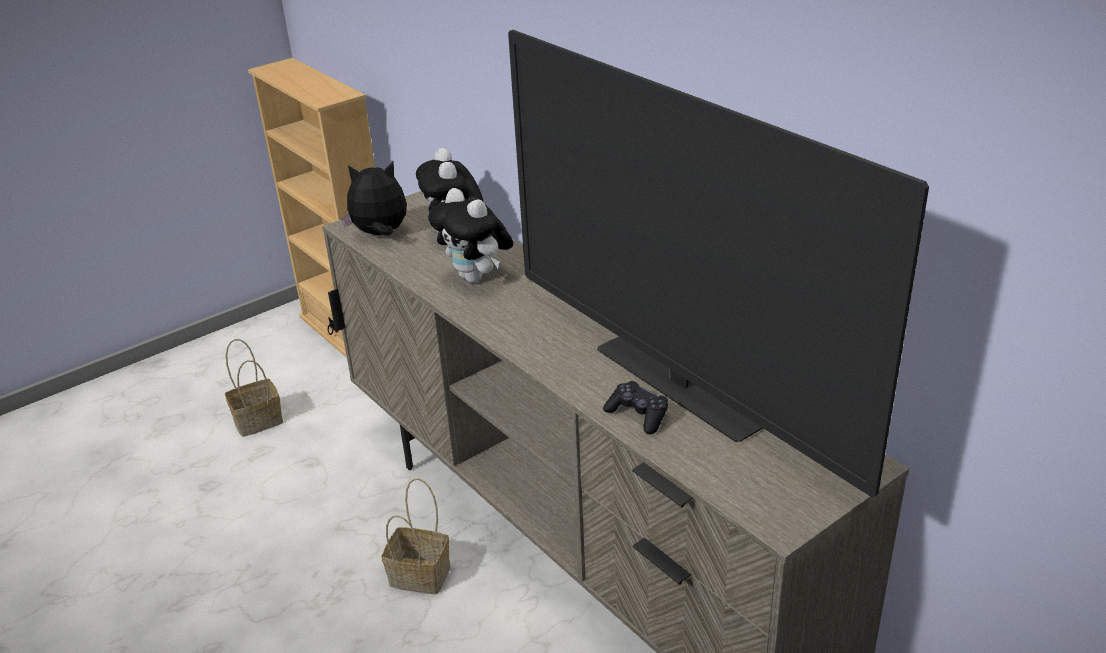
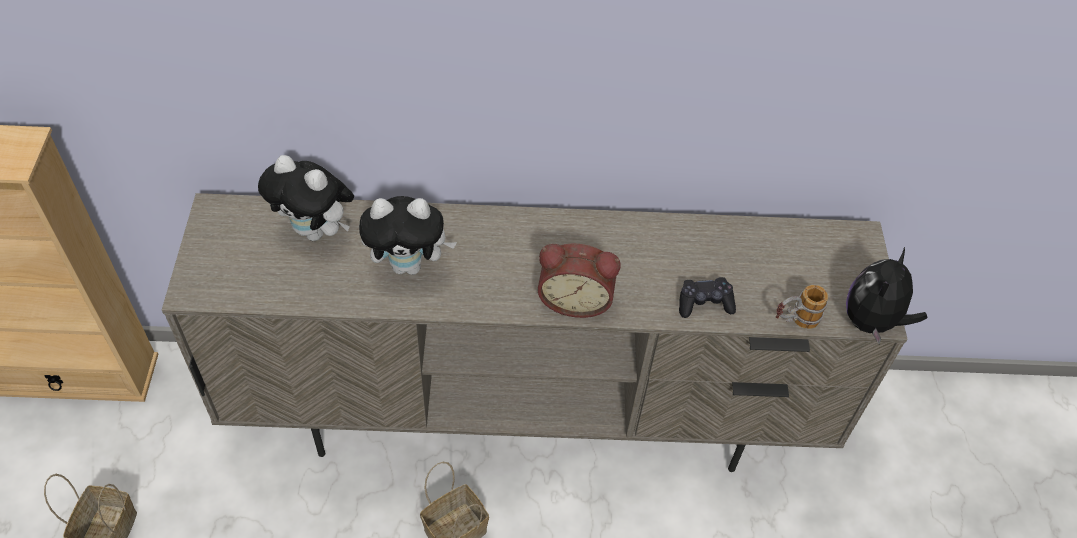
camera: 55 degrees left, 20 degrees up
plush toy [341,162,407,236] -> plush toy moved to [846,247,927,344]
television [508,30,929,497] -> none
none -> alarm clock [538,244,621,318]
none -> mug [776,285,828,329]

